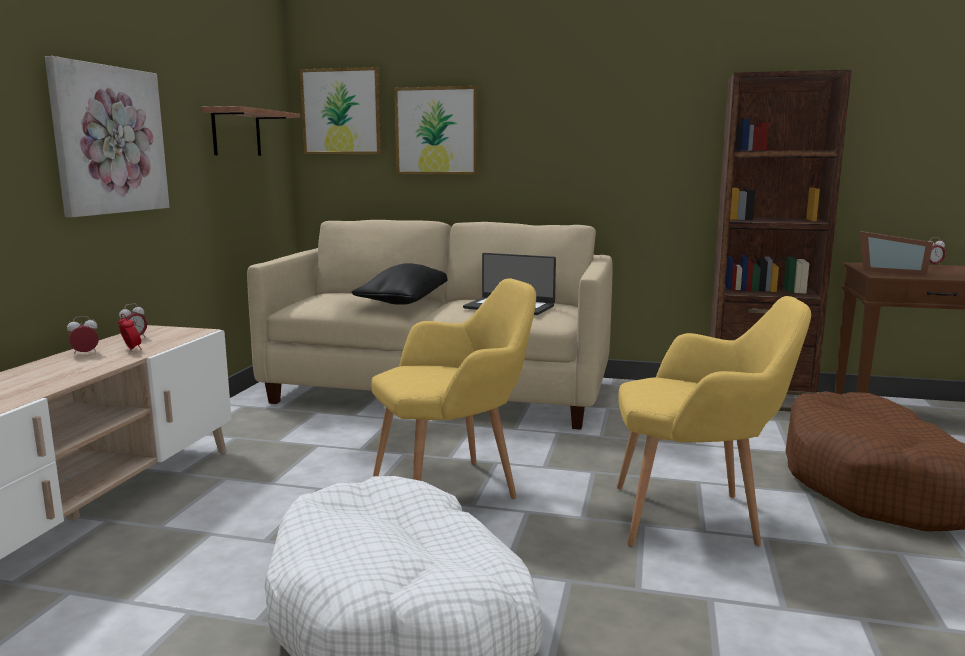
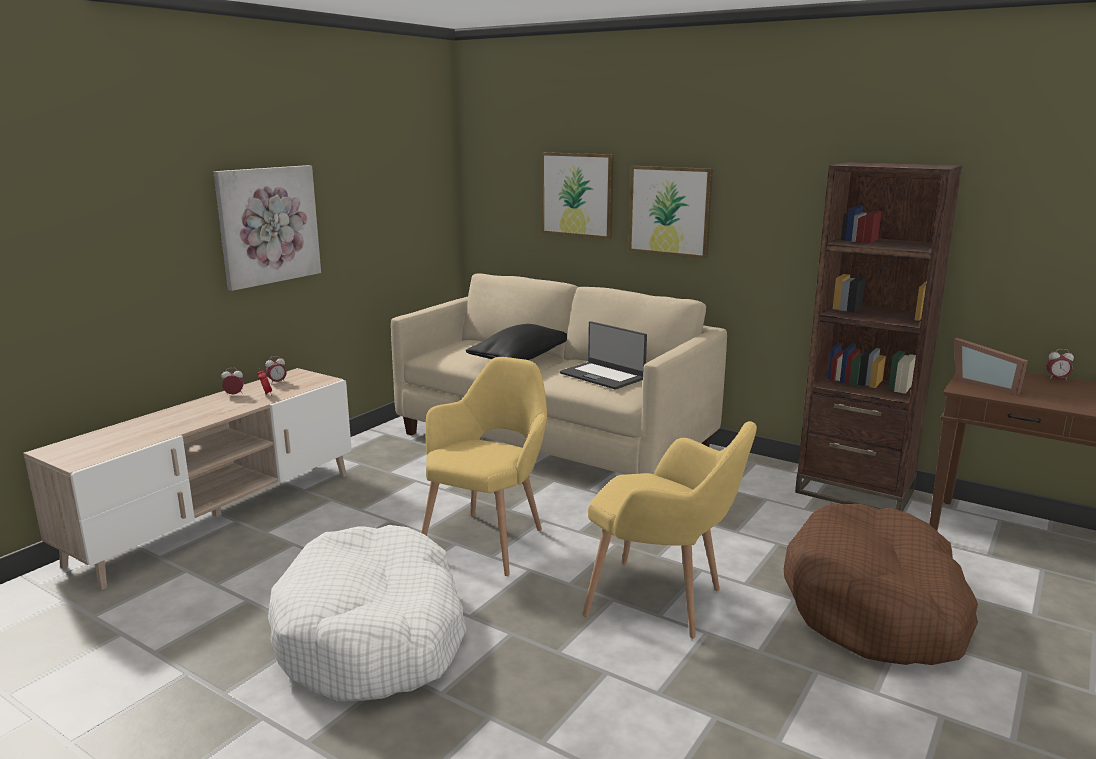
camera: 20 degrees right, 5 degrees up
shelf [201,106,300,156] -> none
picture [300,67,382,154] -> picture moved to [628,166,713,258]
yellow armchair [371,279,536,499] -> yellow armchair turned 60 degrees counterclockwise [421,357,547,576]

